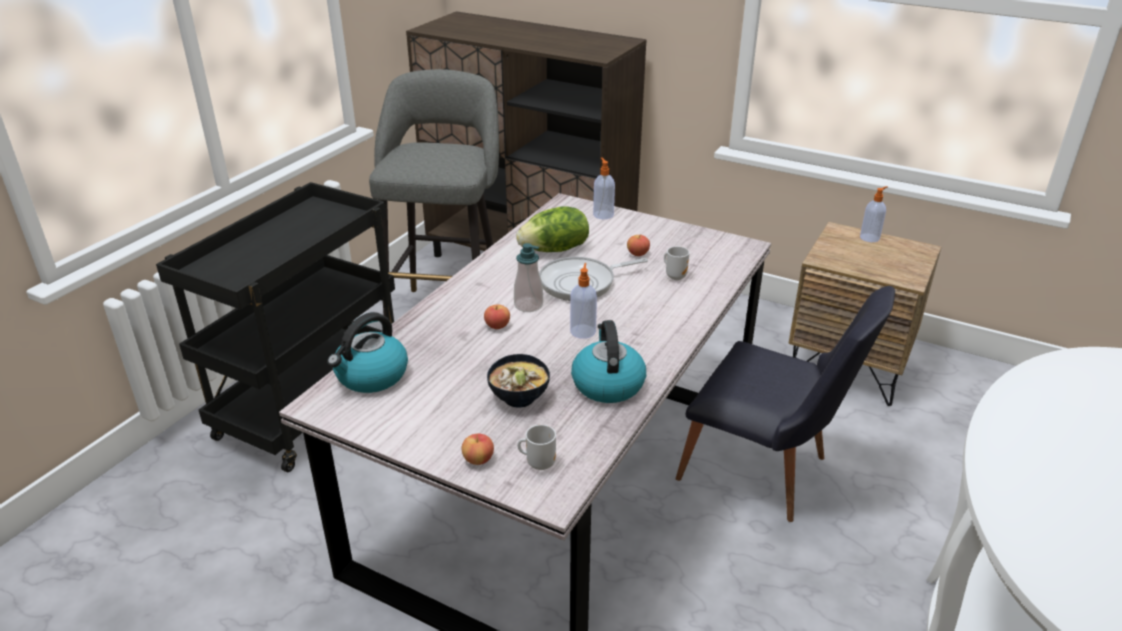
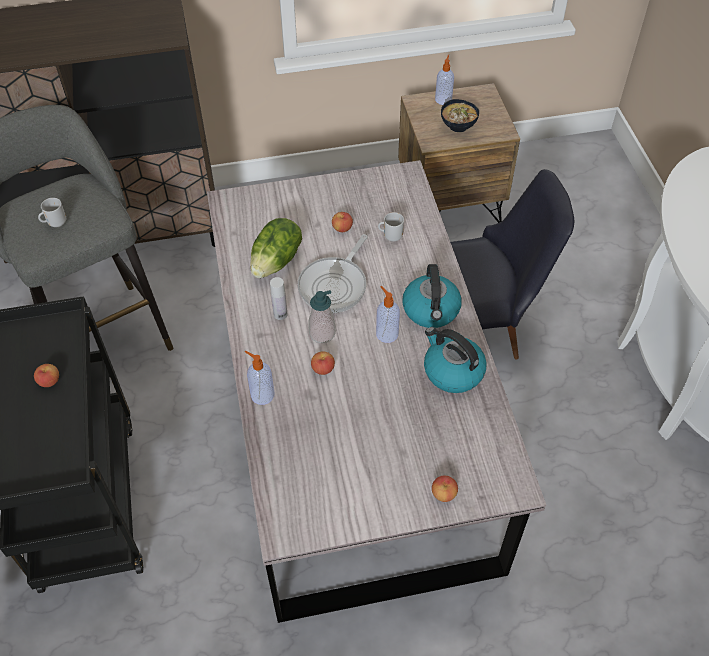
camera: 40 degrees left, 20 degrees up
kettle [327,312,408,393] -> kettle moved to [402,264,462,328]
bowl [487,354,550,408] -> bowl moved to [441,99,479,132]
mug [517,425,556,470] -> mug moved to [38,198,66,227]
soap dispenser [593,157,615,219] -> soap dispenser moved to [245,351,274,405]
none -> apple [34,364,59,387]
none -> white bottle [270,277,288,320]

